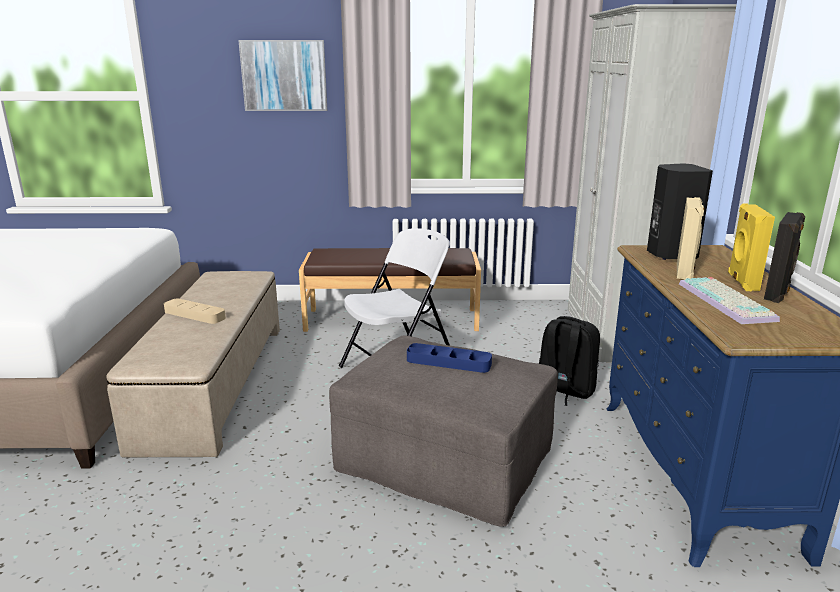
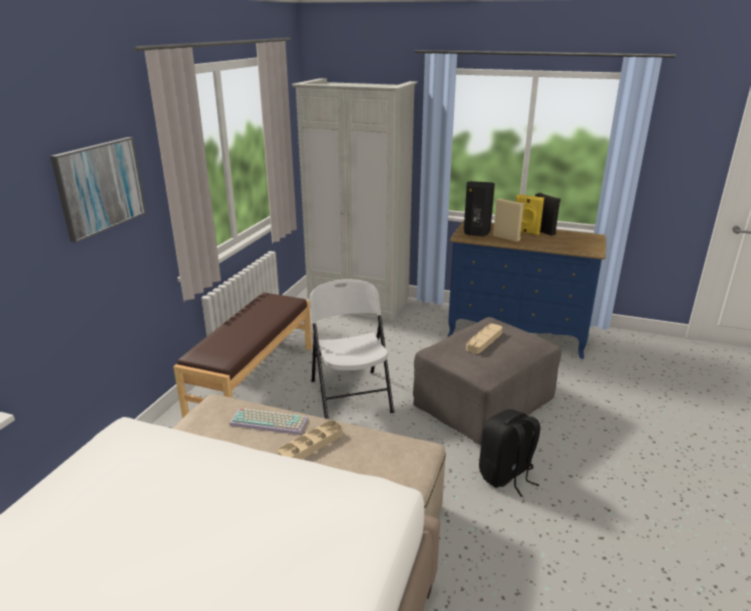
camera: 70 degrees left, 5 degrees up
blue tray [407,343,492,373] -> beige tray [466,323,502,354]
black backpack [539,316,600,406] -> black backpack moved to [479,409,540,497]
keyboard [679,277,780,324] -> keyboard moved to [229,408,308,435]

